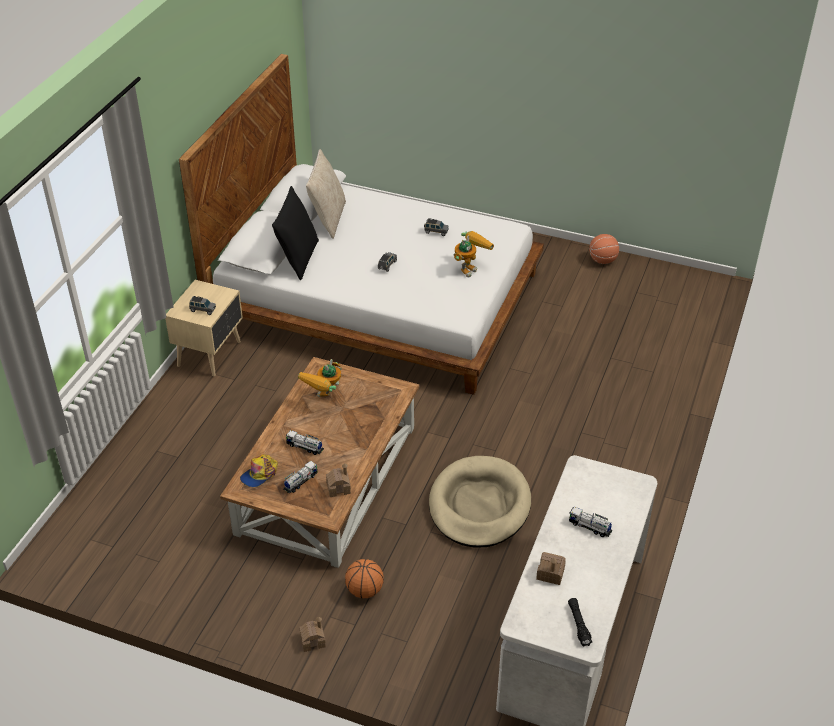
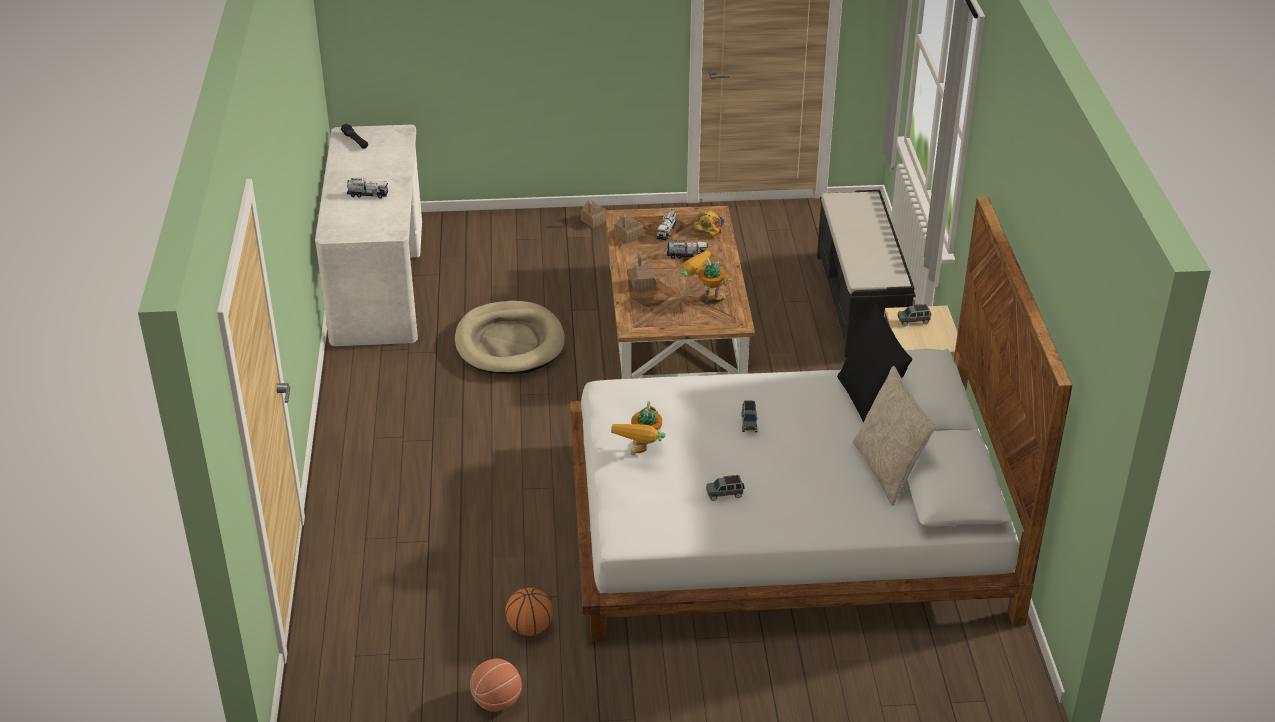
camera: 155 degrees right, 5 degrees down
toy robot [298,359,341,397] -> toy robot turned 60 degrees counterclockwise [681,250,732,300]
basketball [345,559,384,598] -> basketball moved to [505,587,553,636]
toy house [536,552,566,585] -> toy house moved to [631,253,656,292]
none -> black bench [817,190,916,357]

